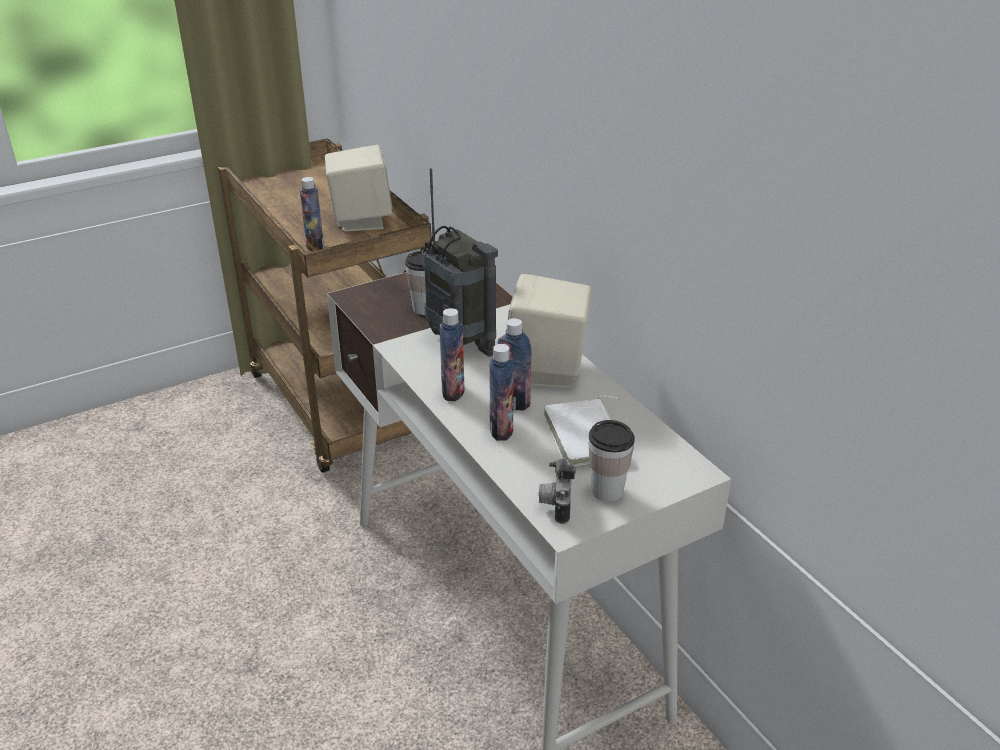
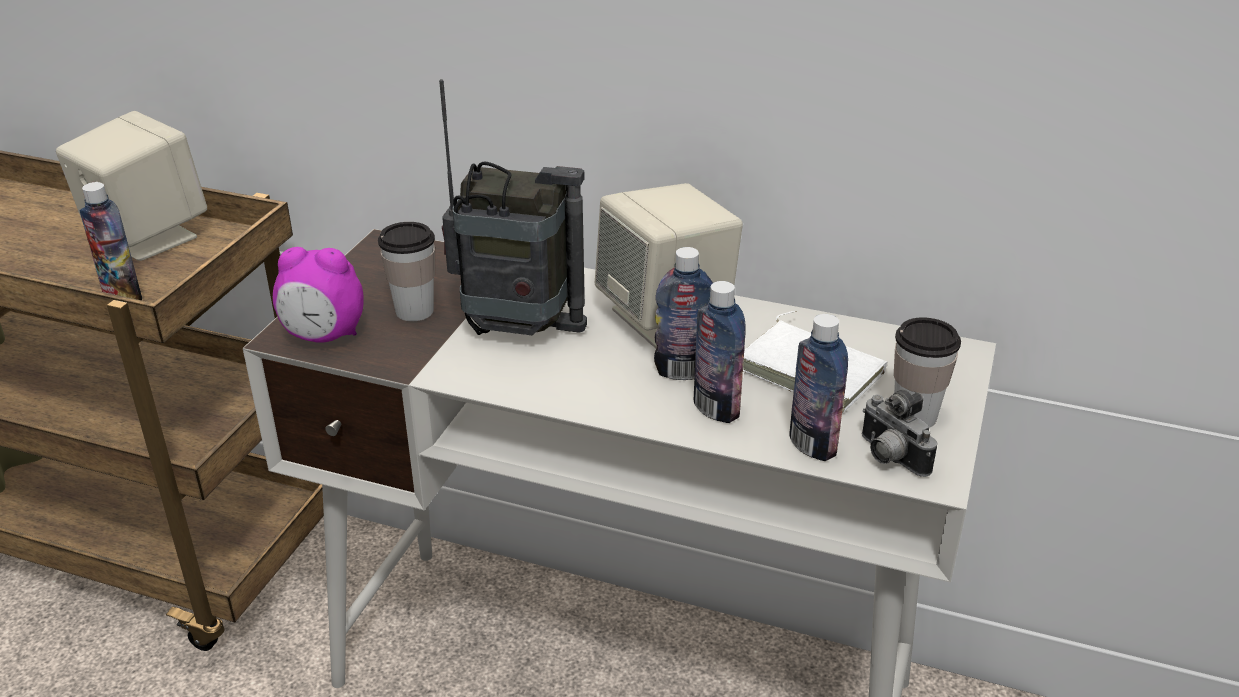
camera: 40 degrees left, 0 degrees up
bottle [439,308,464,401] -> bottle moved to [789,314,848,461]
none -> alarm clock [273,247,364,343]

